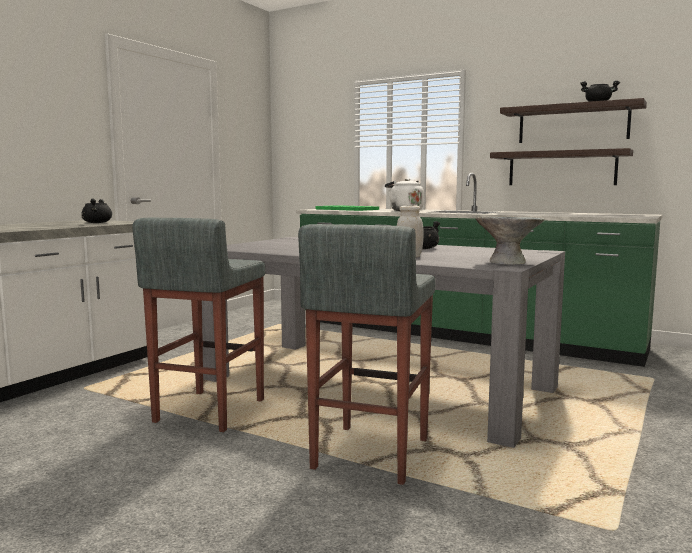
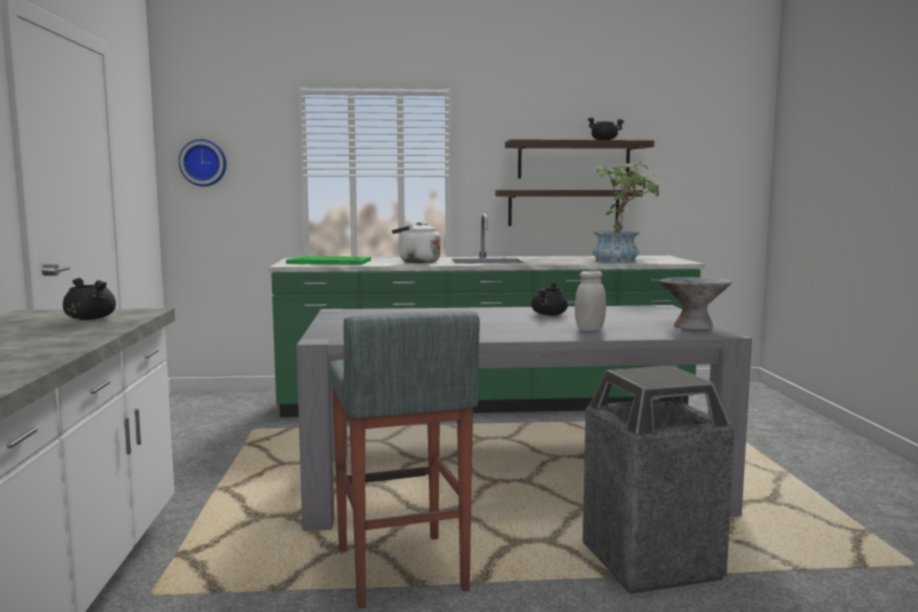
camera: 35 degrees left, 0 degrees up
grey stool [298,224,436,485] -> trash can [583,366,734,594]
none -> wall clock [179,139,226,187]
none -> potted plant [593,161,664,263]

